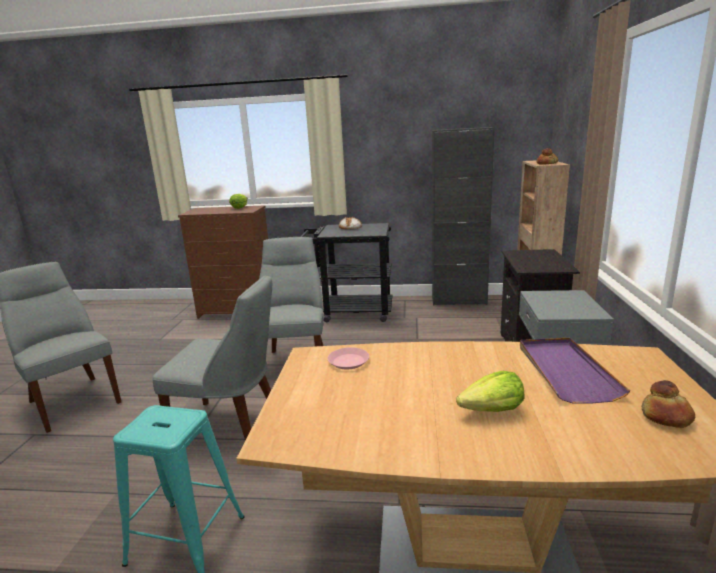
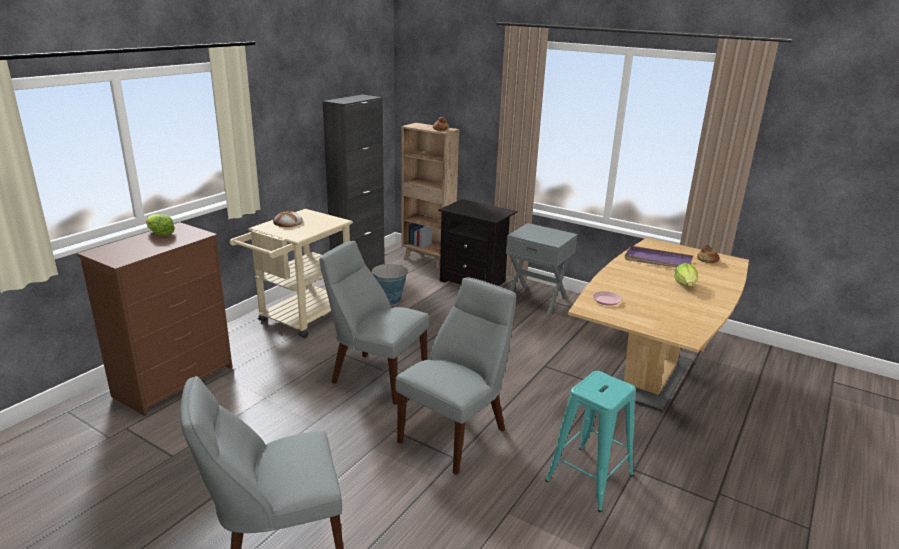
camera: 65 degrees left, 5 degrees up
black cart [301,223,393,322] -> beige cart [230,209,353,338]
none -> bucket [371,264,407,305]

